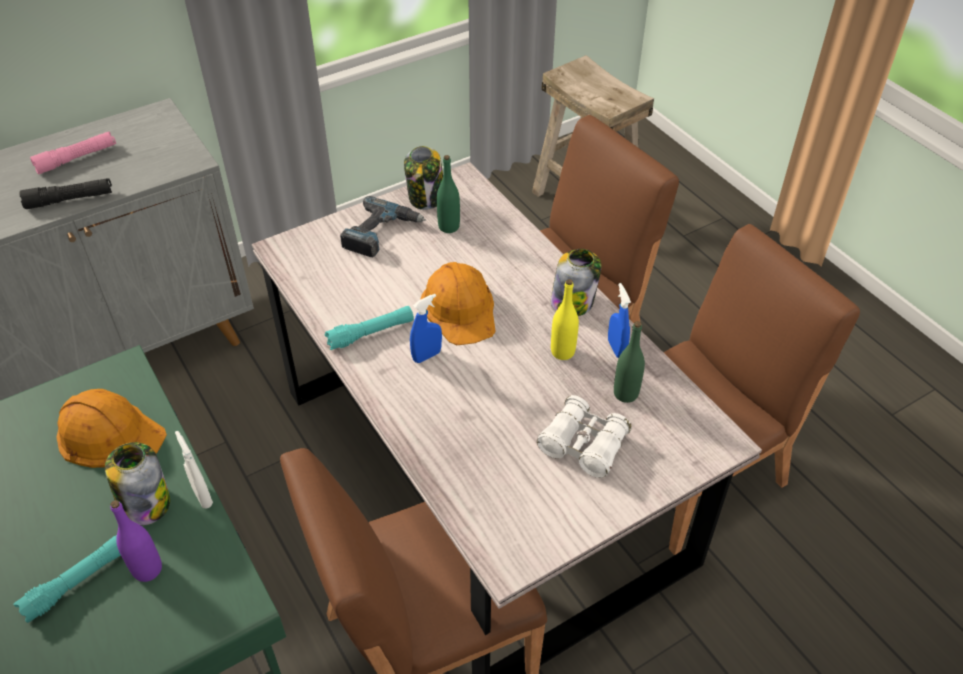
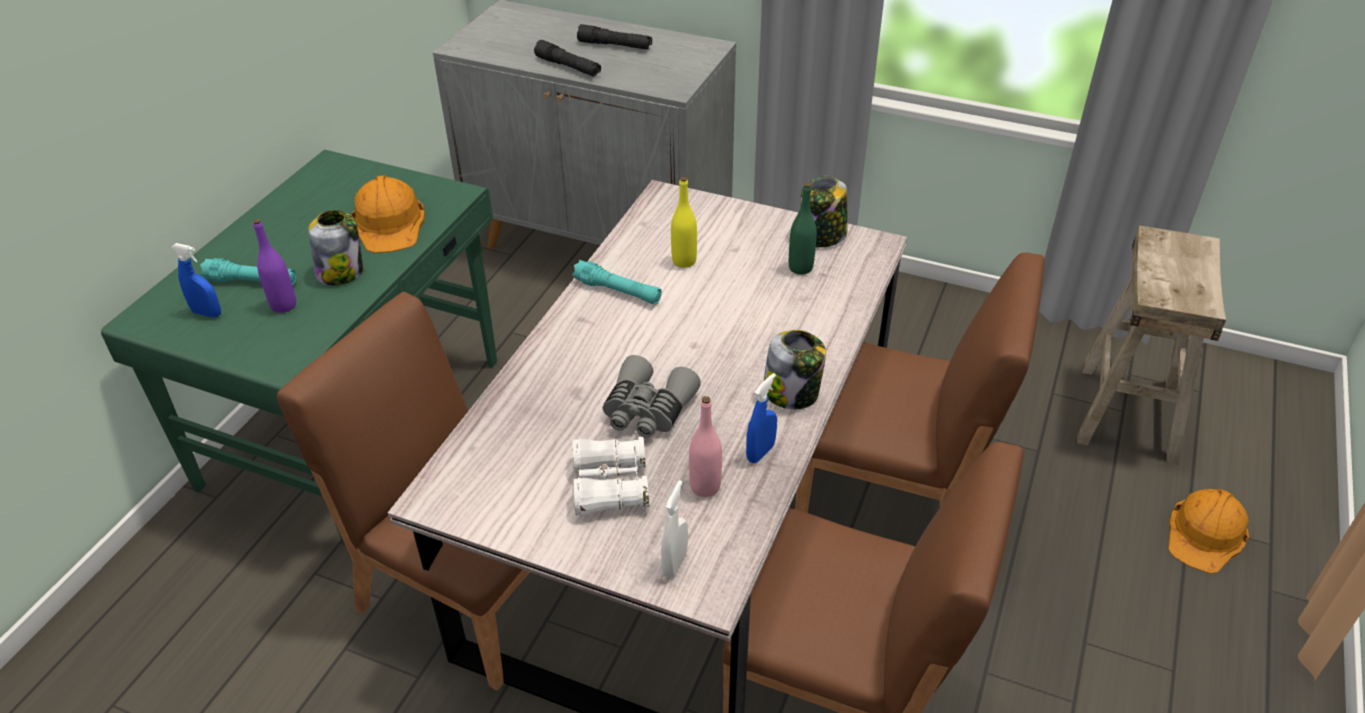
camera: 55 degrees right, 5 degrees down
pink flashlight [30,131,116,174] -> black flashlight [577,24,652,50]
white spray bottle [175,431,213,508] -> white spray bottle moved to [661,480,688,578]
power drill [340,196,426,257] -> none
blue spray bottle [410,294,442,363] -> blue spray bottle moved to [171,243,221,318]
orange hard hat [420,262,496,345] -> orange hard hat moved to [1168,489,1249,574]
yellow bottle [551,279,579,360] -> yellow bottle moved to [671,177,697,268]
green bottle [614,321,645,403] -> pink bottle [689,396,722,497]
none -> grey binoculars [603,355,701,438]

